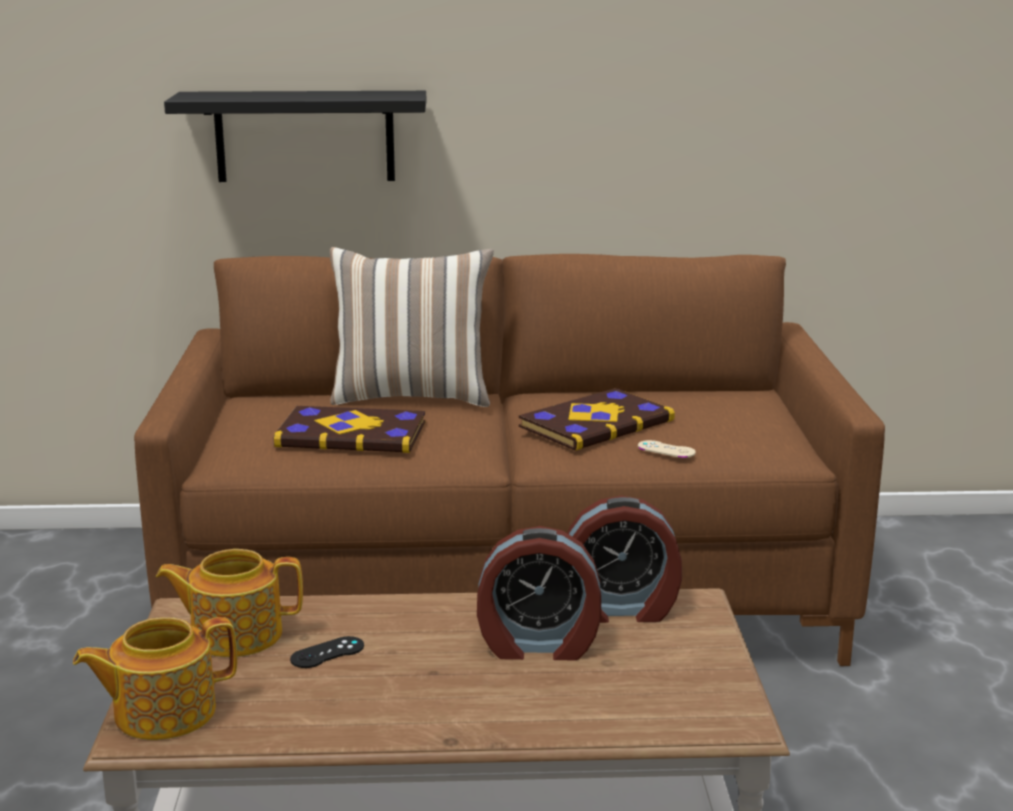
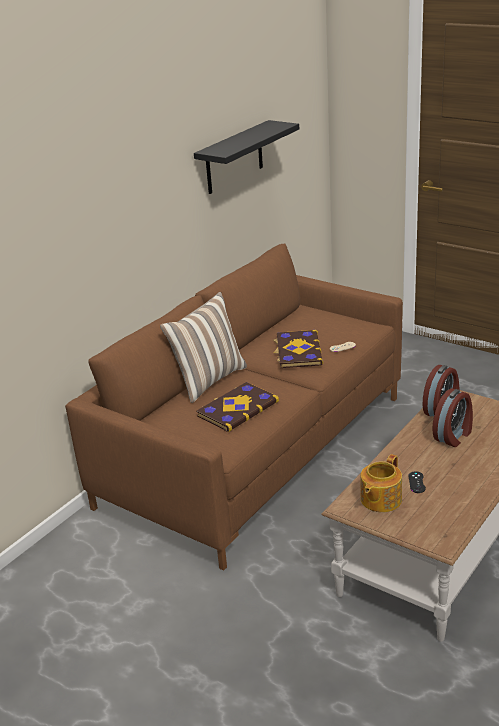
camera: 50 degrees left, 10 degrees up
teapot [73,617,237,740] -> none
black shelf [164,91,426,182] -> black shelf moved to [194,120,299,194]

